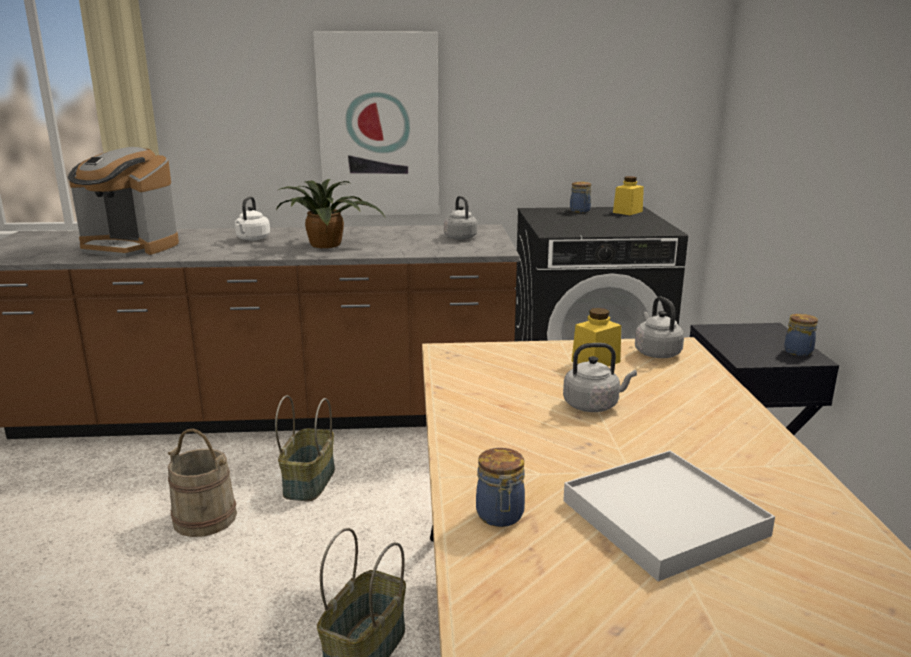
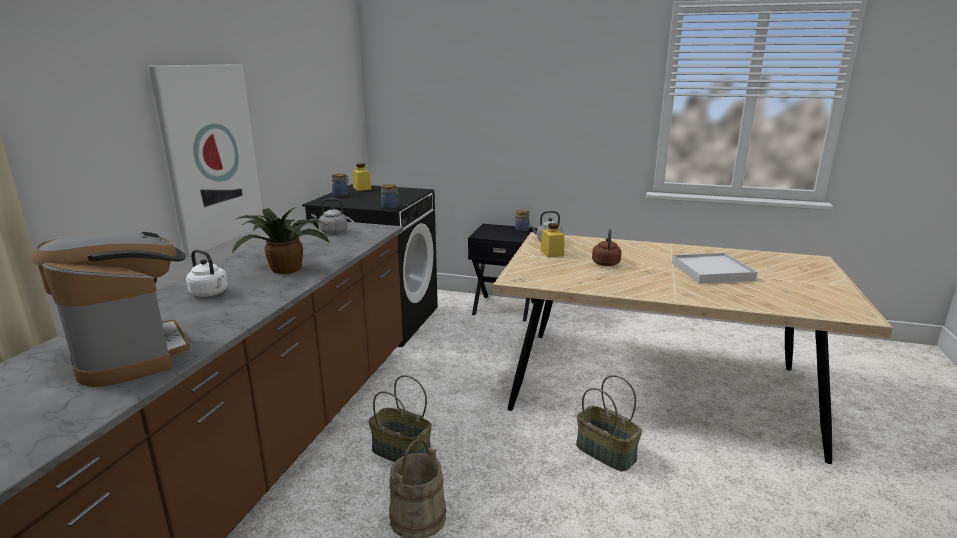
camera: 70 degrees left, 0 degrees up
coffee machine [67,147,179,257] -> coffee machine turned 75 degrees counterclockwise [31,232,190,387]
jar [476,448,525,527] -> jar moved to [381,184,400,209]
grey kettle [563,343,637,412] -> brown kettle [592,229,622,266]

